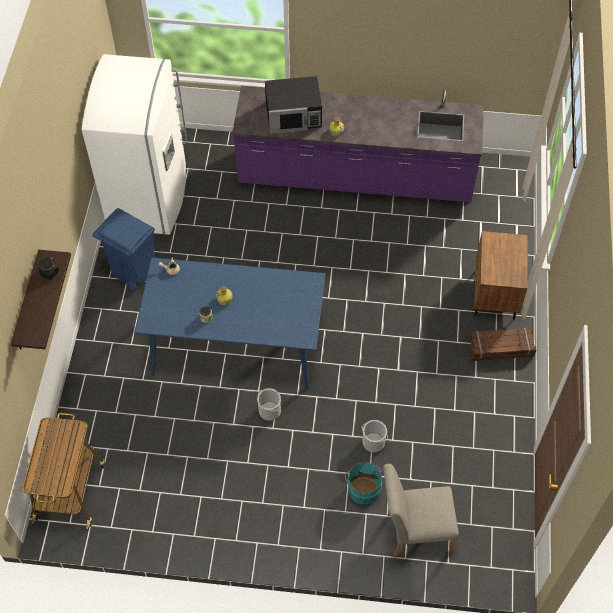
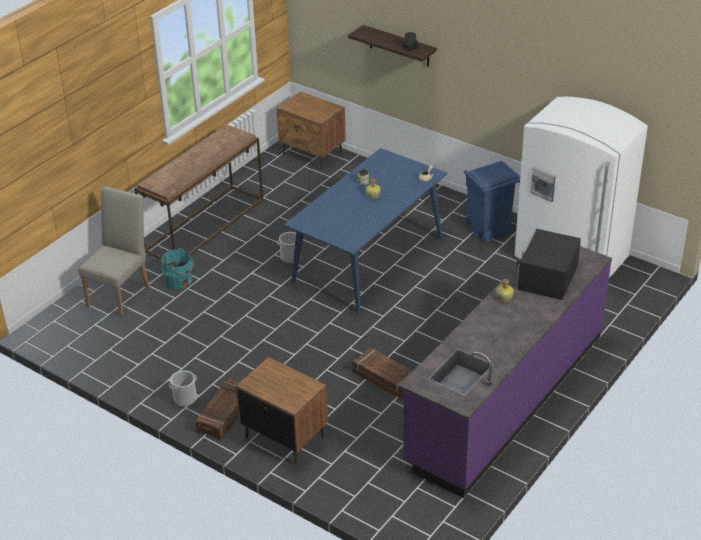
camera: 120 degrees right, 20 degrees down
cart [23,413,105,529] -> brown nightstand [277,92,346,170]
bucket [362,420,388,452] -> bucket moved to [169,370,197,407]
none -> brown console table [134,124,263,259]
none -> crate [352,348,413,400]

